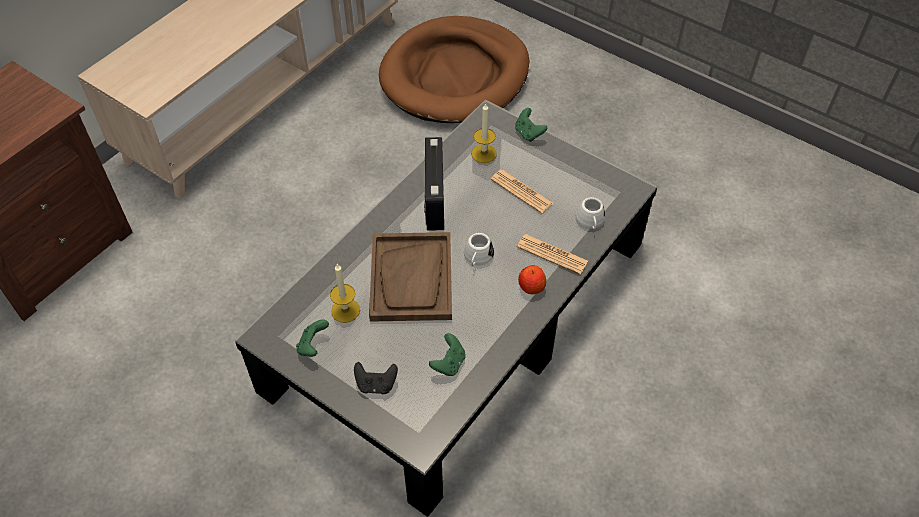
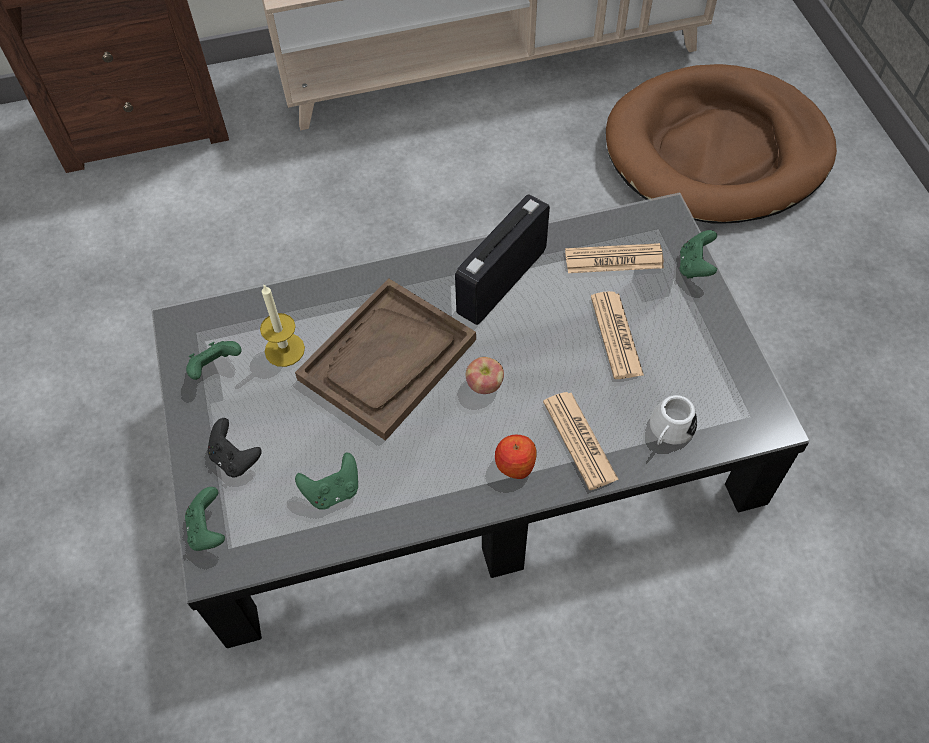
camera: 40 degrees right, 5 degrees up
white mug [464,233,494,266] -> apple [466,357,504,394]
candle [471,103,497,163] -> newspaper [565,243,664,273]
none -> green game controller [185,487,225,551]

